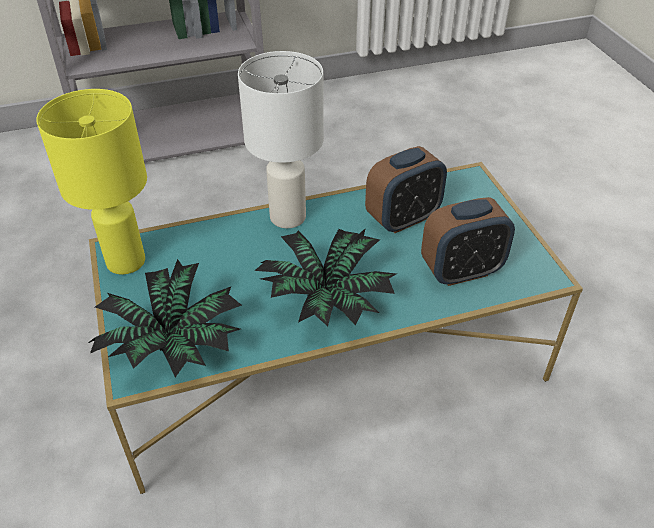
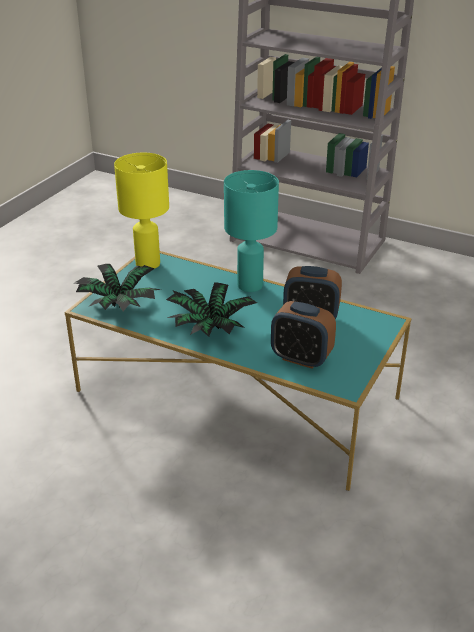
camera: 45 degrees right, 10 degrees down
white table lamp [238,51,324,228] -> turquoise table lamp [224,170,279,292]

